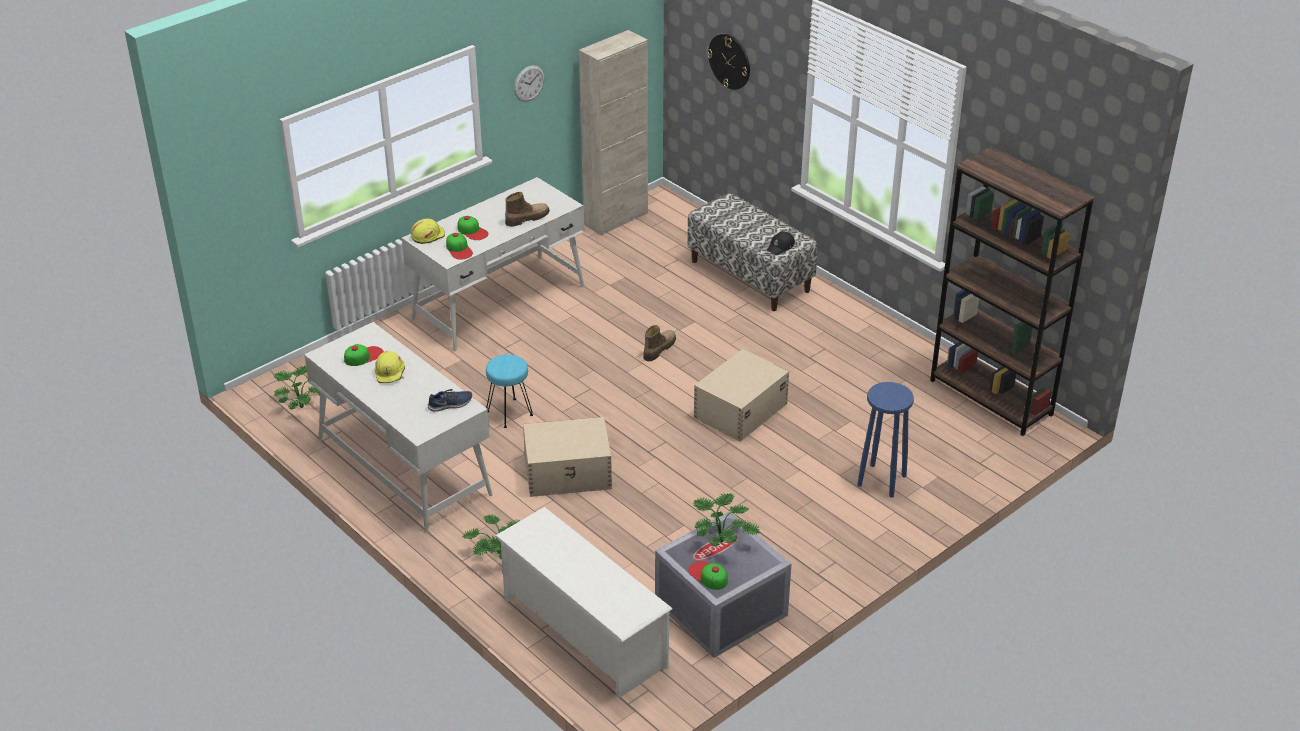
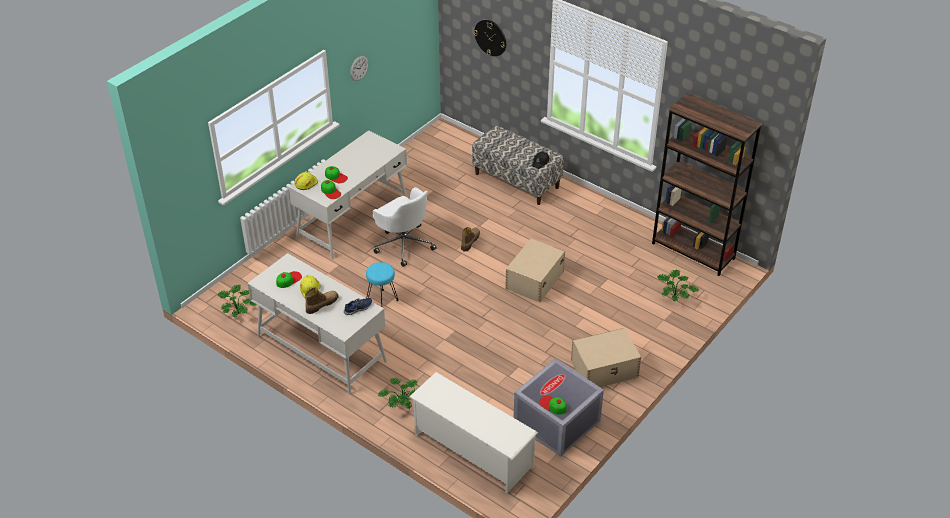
camera: 10 degrees left, 5 degrees up
boot [505,192,550,226] -> boot moved to [305,287,339,314]
beige storage box [523,417,612,497] -> beige storage box moved to [571,328,641,387]
beige cabinet [579,30,648,236] -> none
potted plant [693,493,760,546] -> potted plant moved to [658,270,698,301]
blue stool [857,382,914,498] -> none
none -> white office chair [373,187,437,267]

